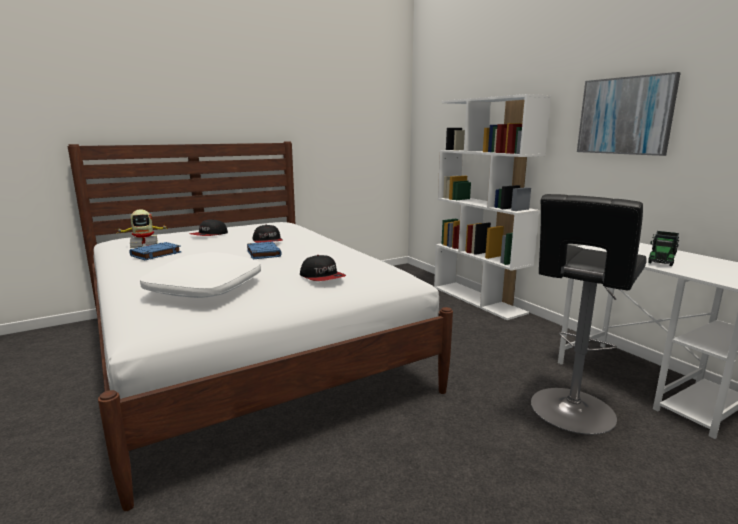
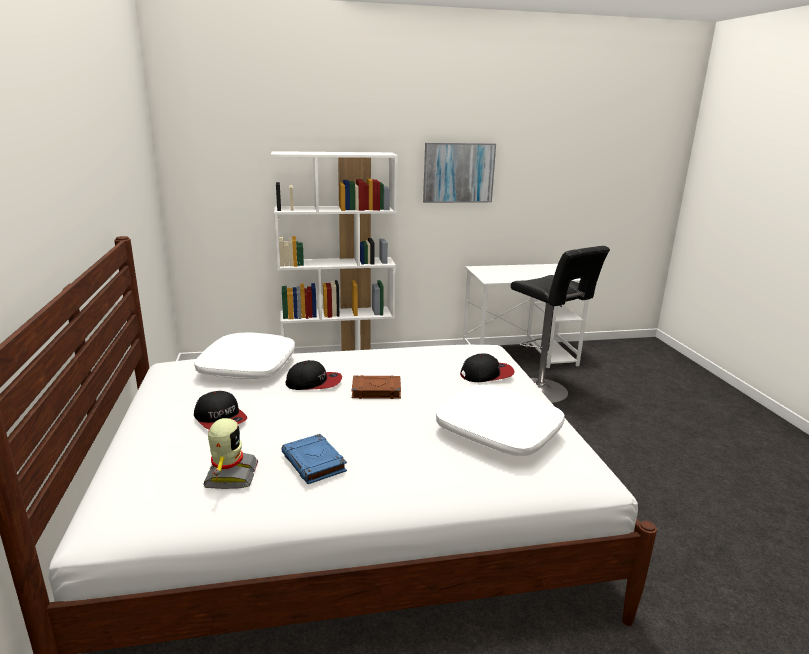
camera: 70 degrees left, 5 degrees up
blue book [247,242,282,259] -> brown book [352,375,401,399]
toy truck [648,231,679,266] -> none
none -> white pillow [194,332,295,379]

